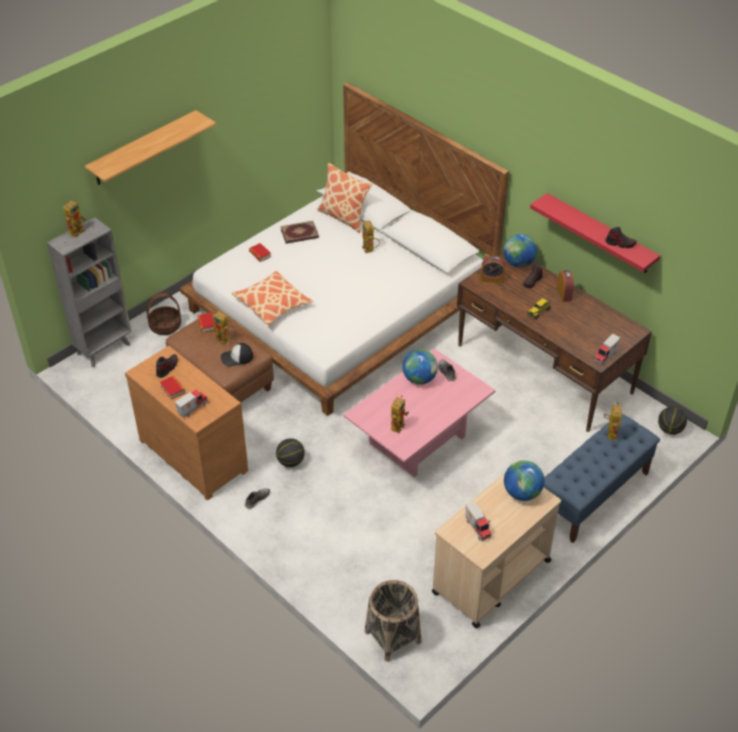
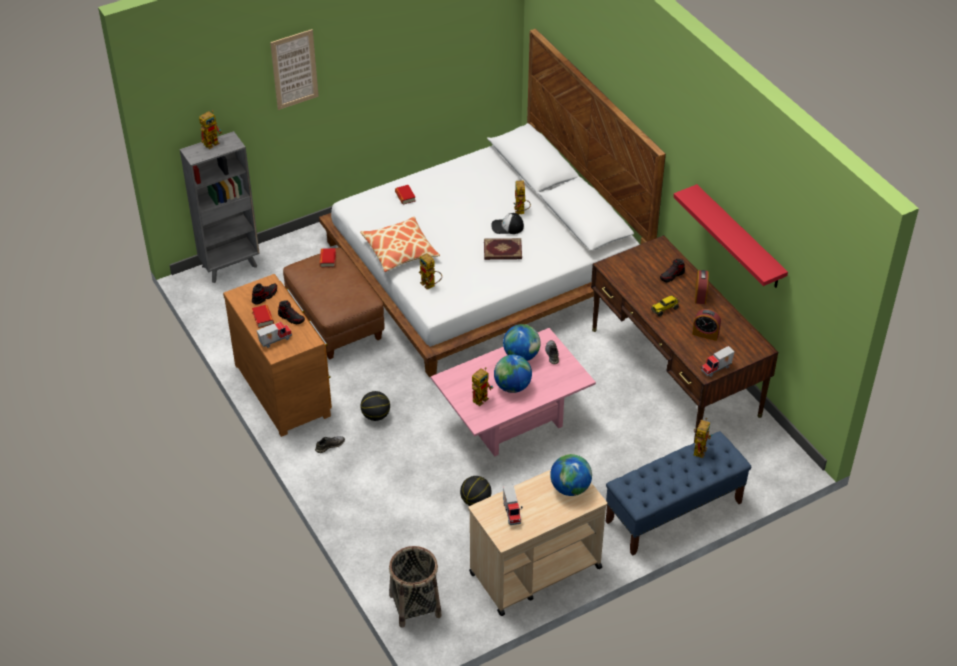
camera: 15 degrees right, 0 degrees up
shelf [85,110,216,185] -> picture [270,29,319,110]
basket [146,292,181,335] -> none
toy robot [213,311,237,345] -> toy robot moved to [419,253,442,290]
cap [221,343,253,367] -> cap moved to [491,213,524,234]
book [281,221,319,244] -> book moved to [484,238,522,260]
pillow [317,163,372,233] -> none
alarm clock [481,256,505,283] -> alarm clock moved to [692,309,721,341]
globe [504,234,537,268] -> globe moved to [494,355,532,393]
shoe [606,227,637,248] -> shoe moved to [278,300,305,324]
basketball [658,407,687,435] -> basketball moved to [460,476,491,506]

